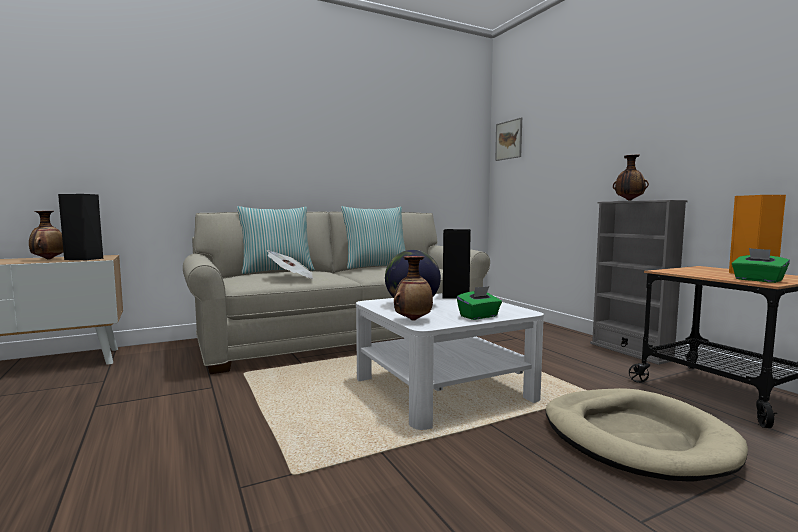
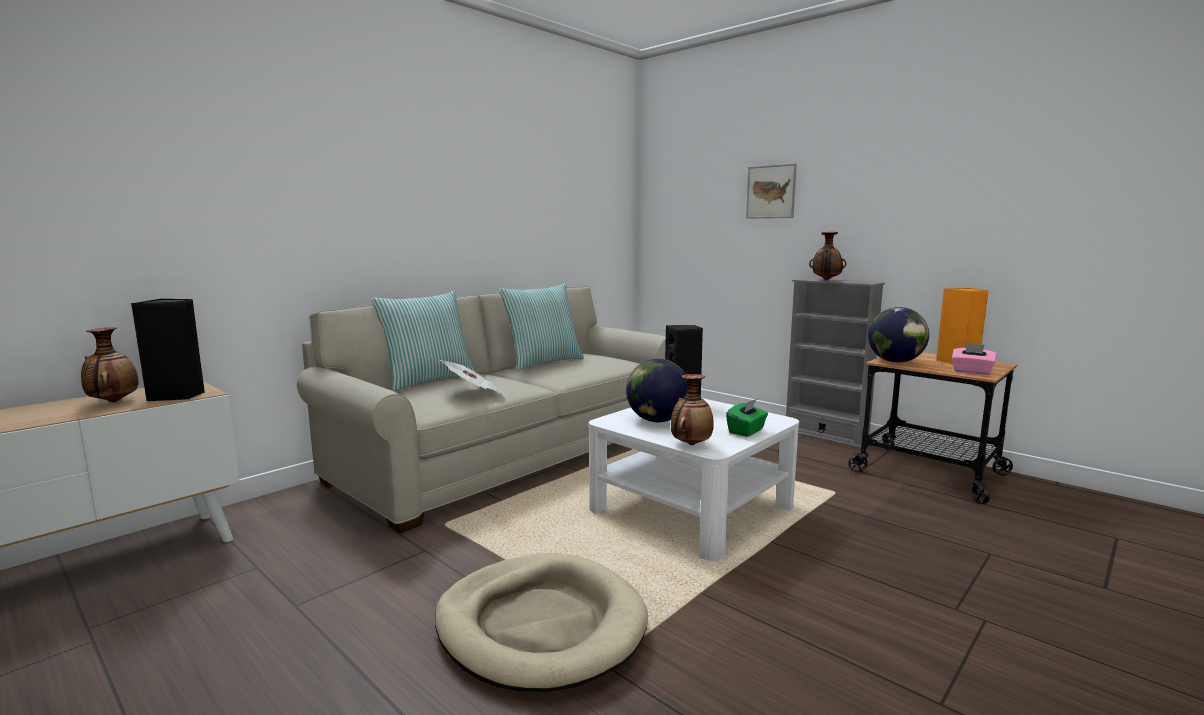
camera: 20 degrees left, 5 degrees up
picture [495,117,522,161] -> picture moved to [746,163,797,219]
beige dog bed [546,388,748,482] -> beige dog bed moved to [435,553,648,692]
green tissue box [732,248,790,283] -> pink tissue box [952,343,997,375]
none -> globe [868,307,929,363]

